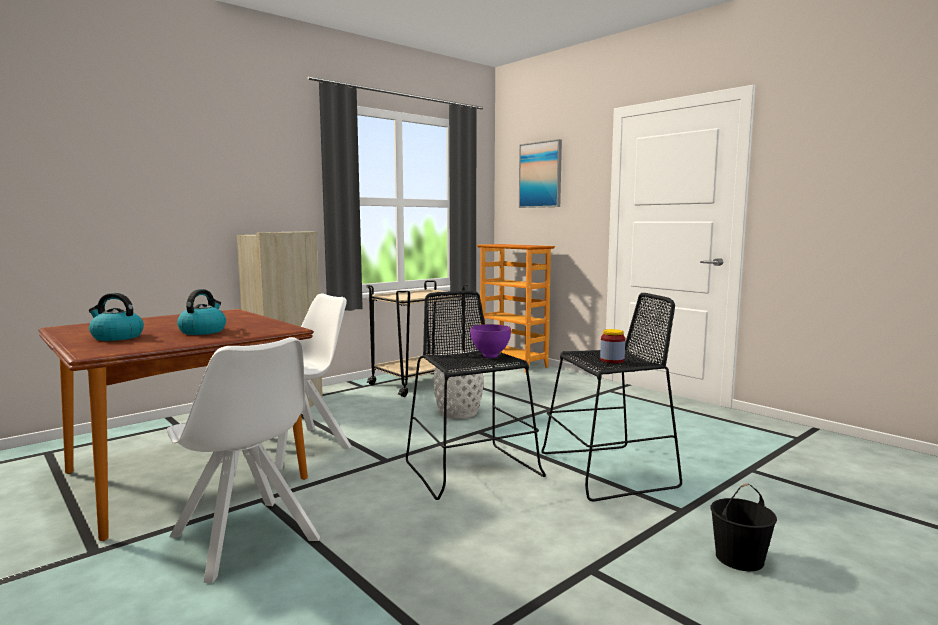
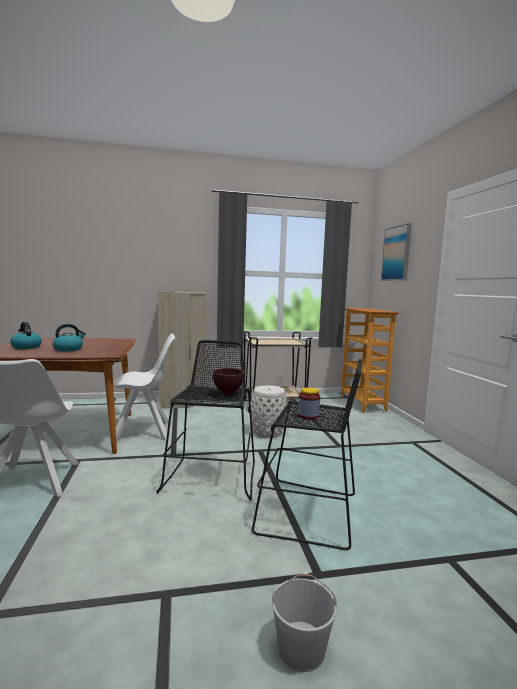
camera: 30 degrees right, 0 degrees up
purple bowl [470,324,511,358] -> brown bowl [212,368,245,396]
black bucket [711,484,777,571] -> white bucket [272,574,337,672]

